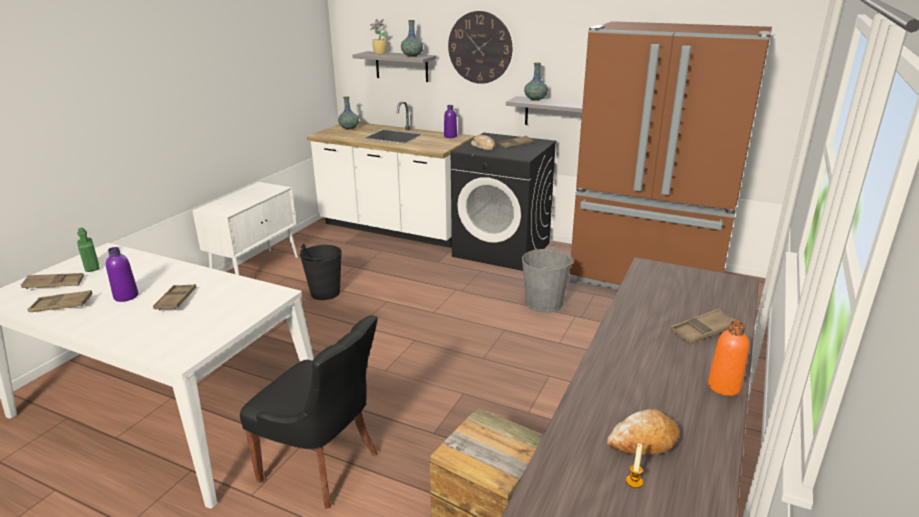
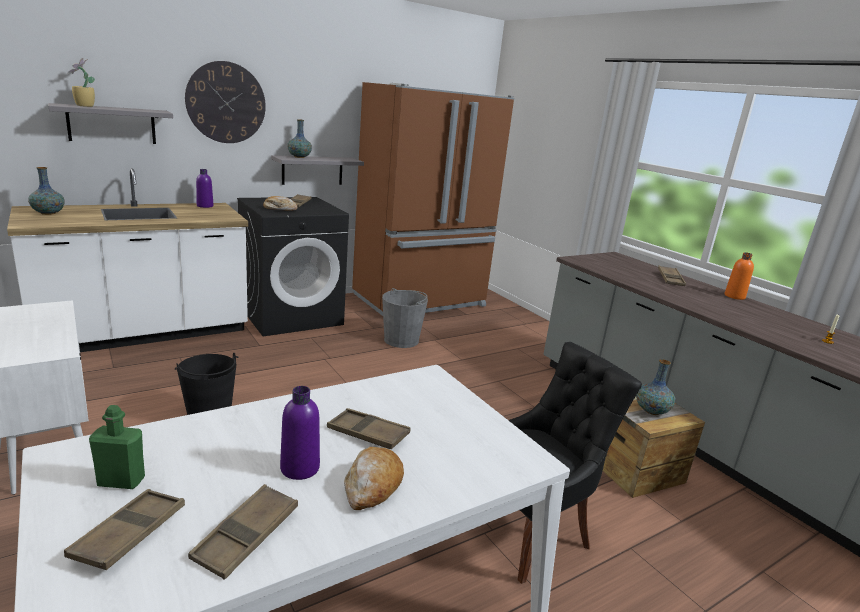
camera: 60 degrees left, 5 degrees down
vase [401,20,423,57] -> vase moved to [636,359,675,415]
bread [607,409,680,455] -> bread moved to [344,447,404,510]

